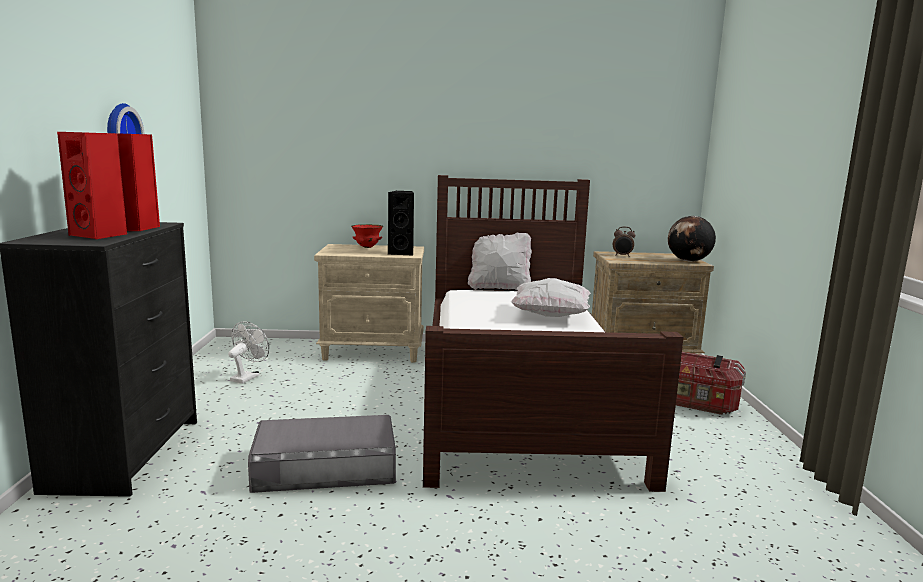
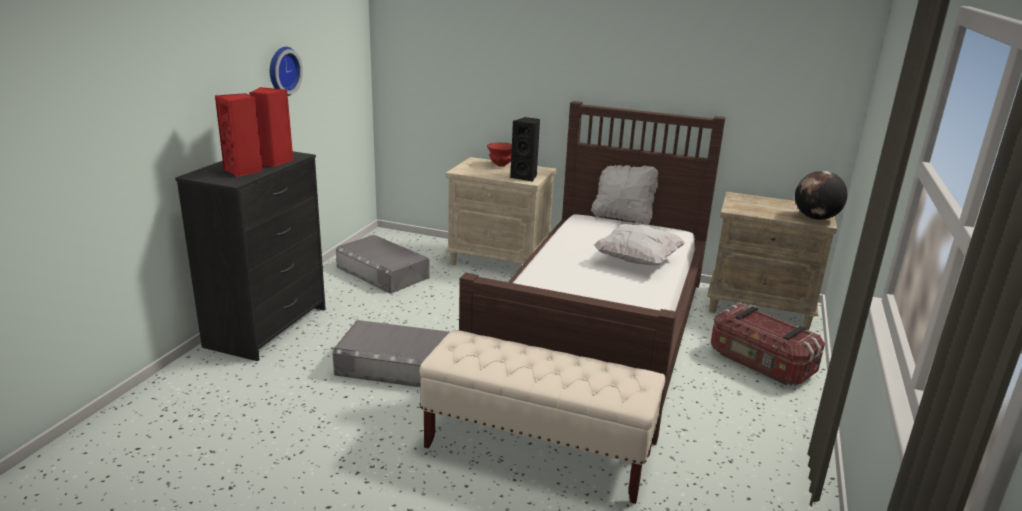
camera: 20 degrees right, 10 degrees up
white fan [228,321,269,384] -> grey storage box [336,235,430,293]
alarm clock [613,227,636,256] -> none
none -> beige bench [420,330,665,504]

